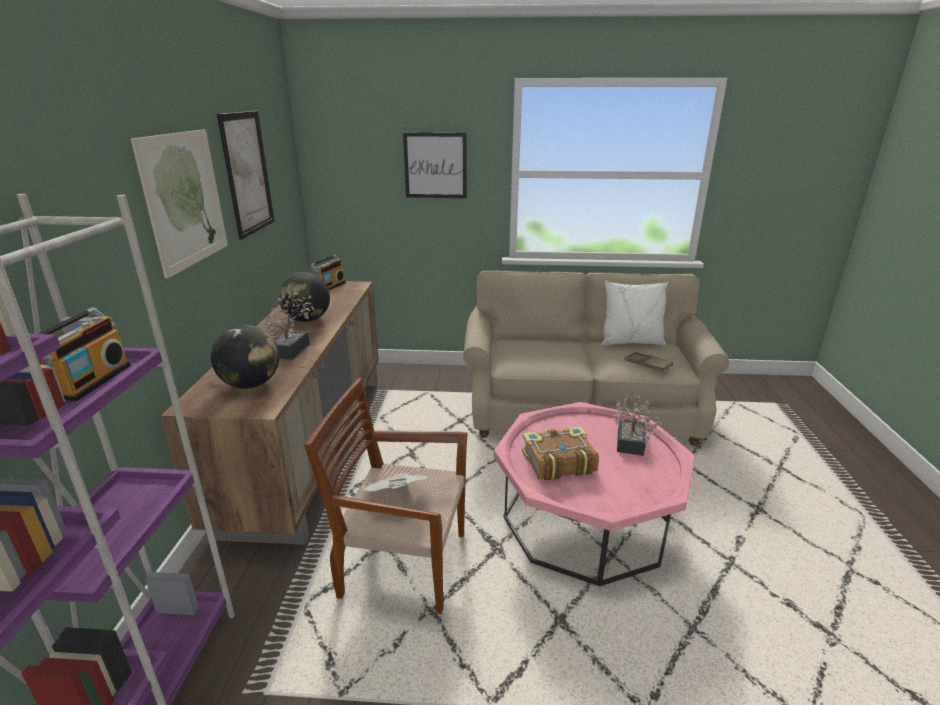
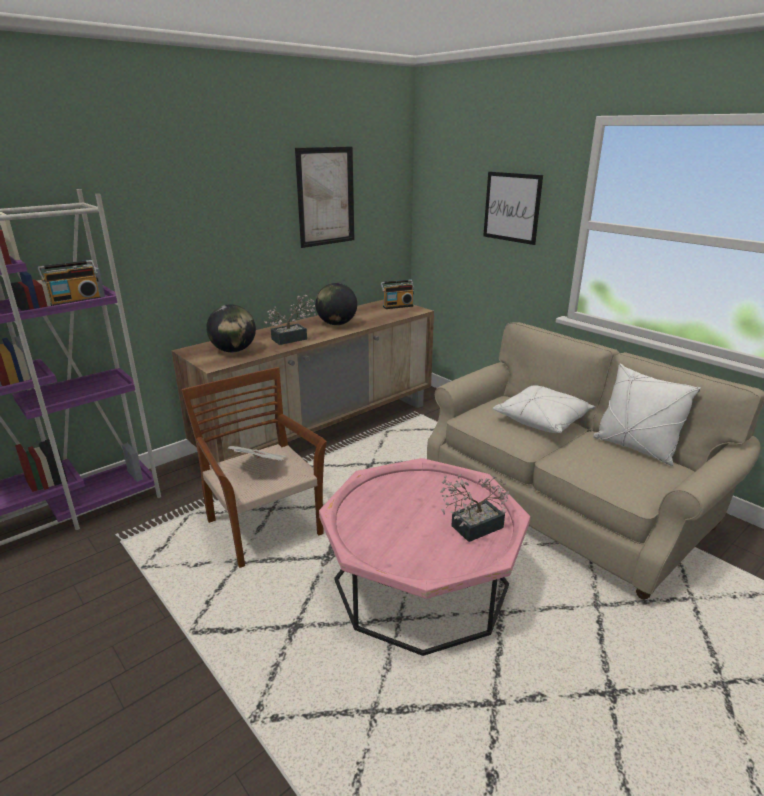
camera: 45 degrees right, 0 degrees up
picture [131,129,228,279] -> none
book [522,426,599,480] -> none
brown tray [624,352,673,371] -> none
none -> white pillow [493,385,595,433]

